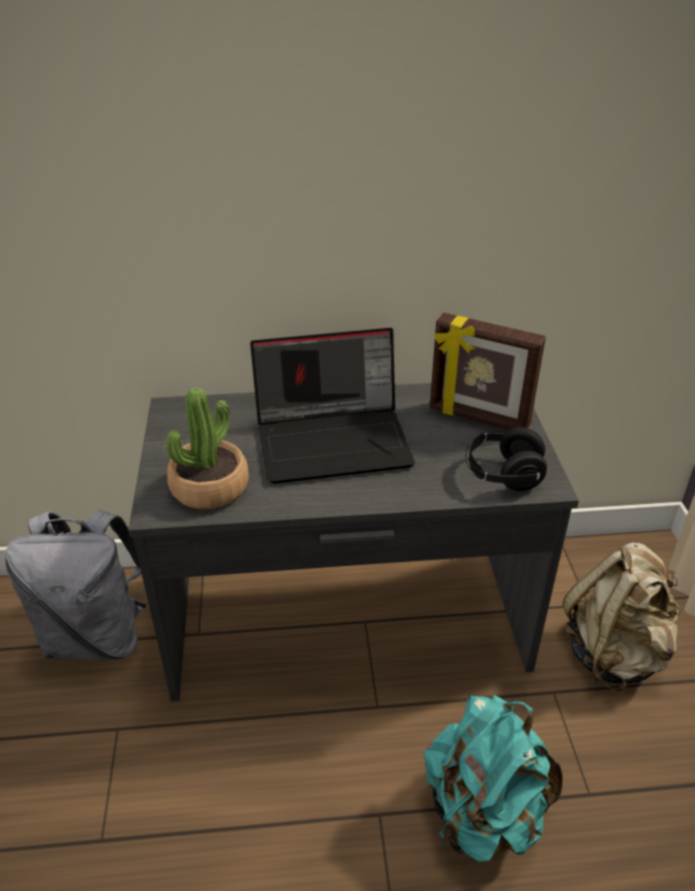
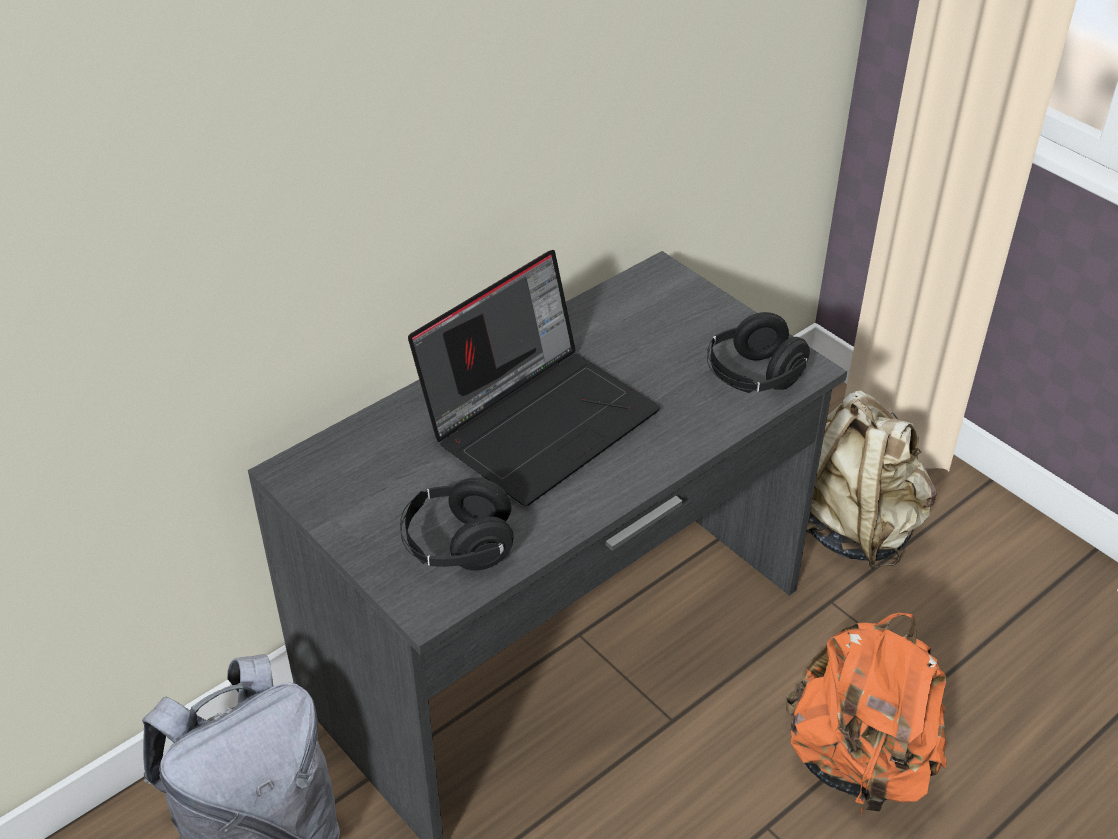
camera: 35 degrees left, 5 degrees up
potted plant [166,387,249,509] -> black headphones [400,478,514,571]
turquoise backpack [424,695,563,862] -> orange backpack [786,612,947,816]
picture frame [430,313,546,430] -> none

